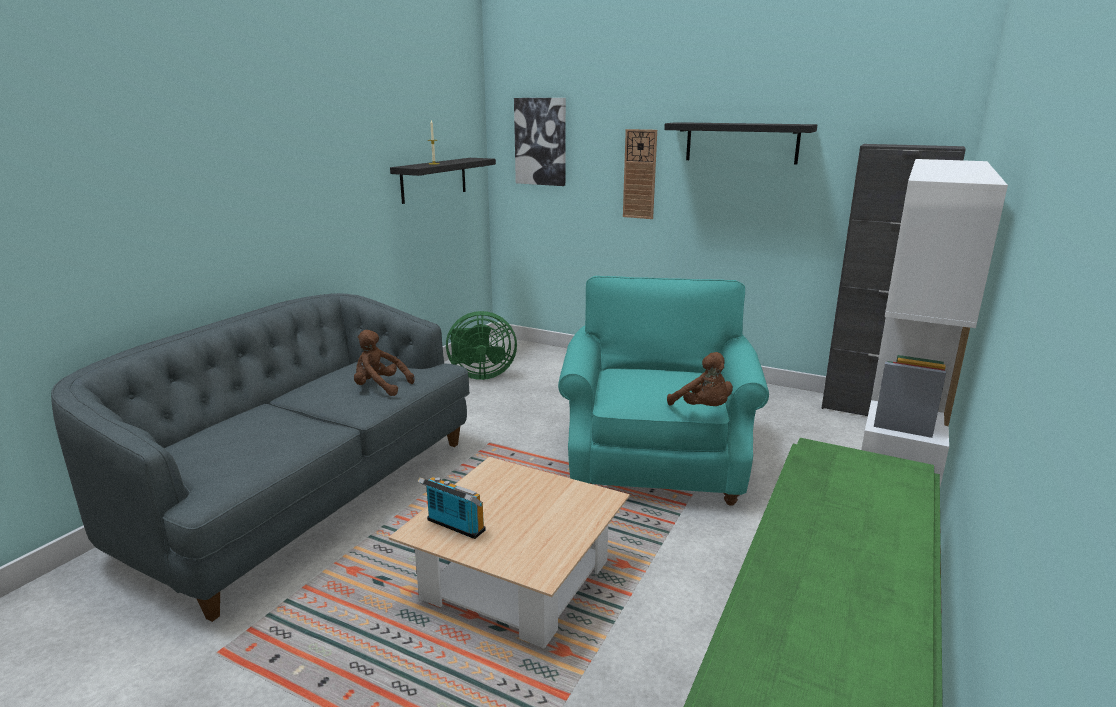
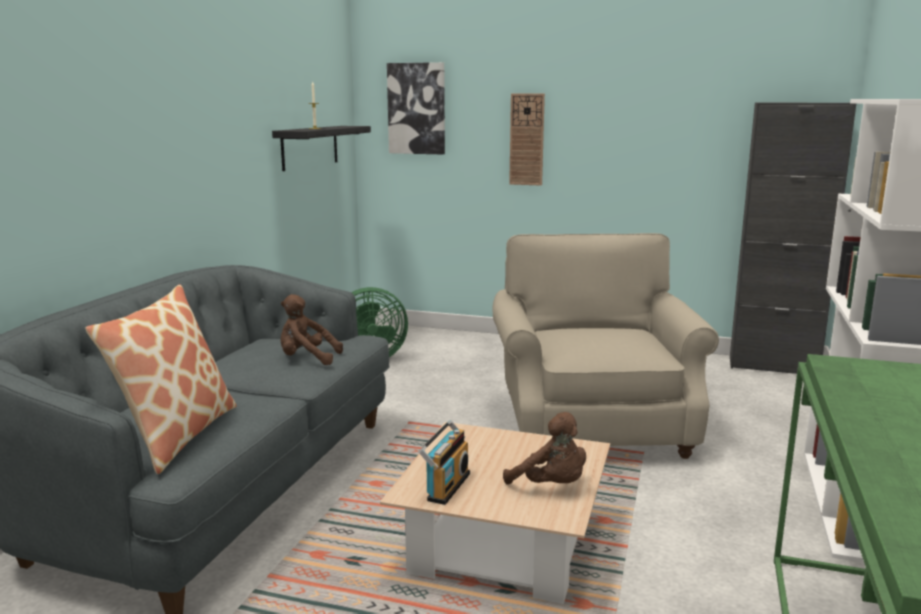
camera: 10 degrees left, 5 degrees down
radio [418,477,486,539] -> radio turned 90 degrees clockwise [419,420,470,505]
turquoise armchair [558,276,769,506] -> beige armchair [493,233,719,459]
black shelf [664,122,817,165] -> none
brown plush toy [667,352,733,406] -> brown plush toy moved to [503,412,586,485]
none -> pillow [86,284,237,474]

